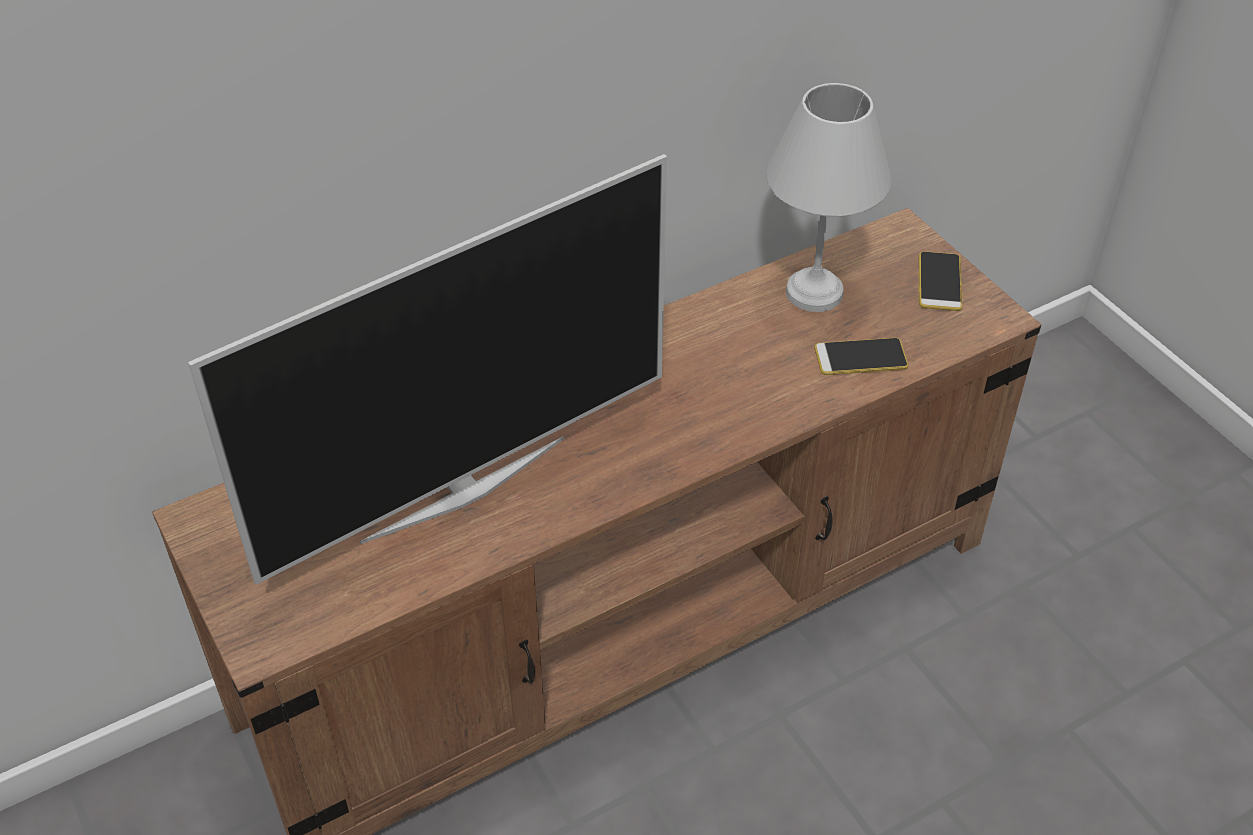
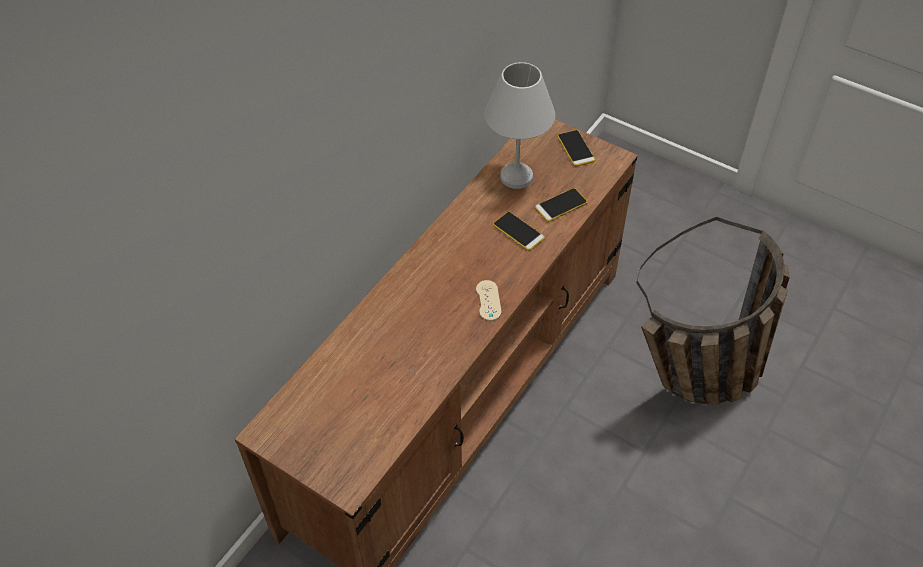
camera: 25 degrees left, 5 degrees up
television [188,154,667,585] -> none
none -> beige game controller [476,280,502,321]
none -> phone [493,212,545,251]
none -> basket [636,217,790,404]

